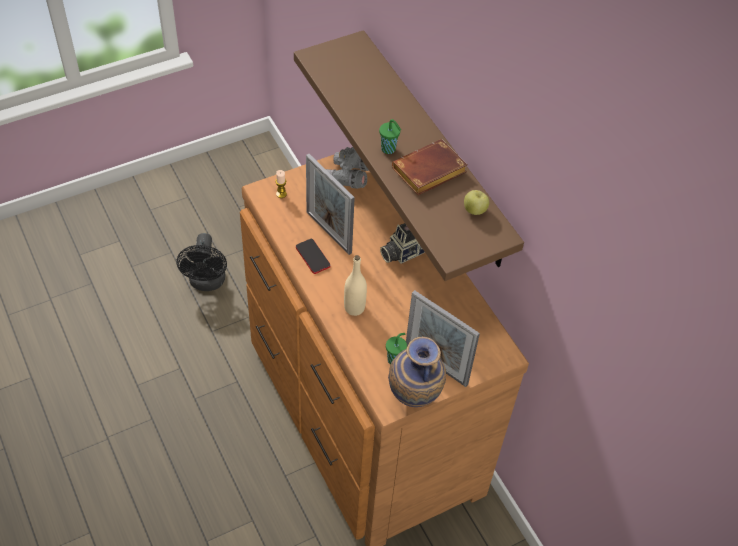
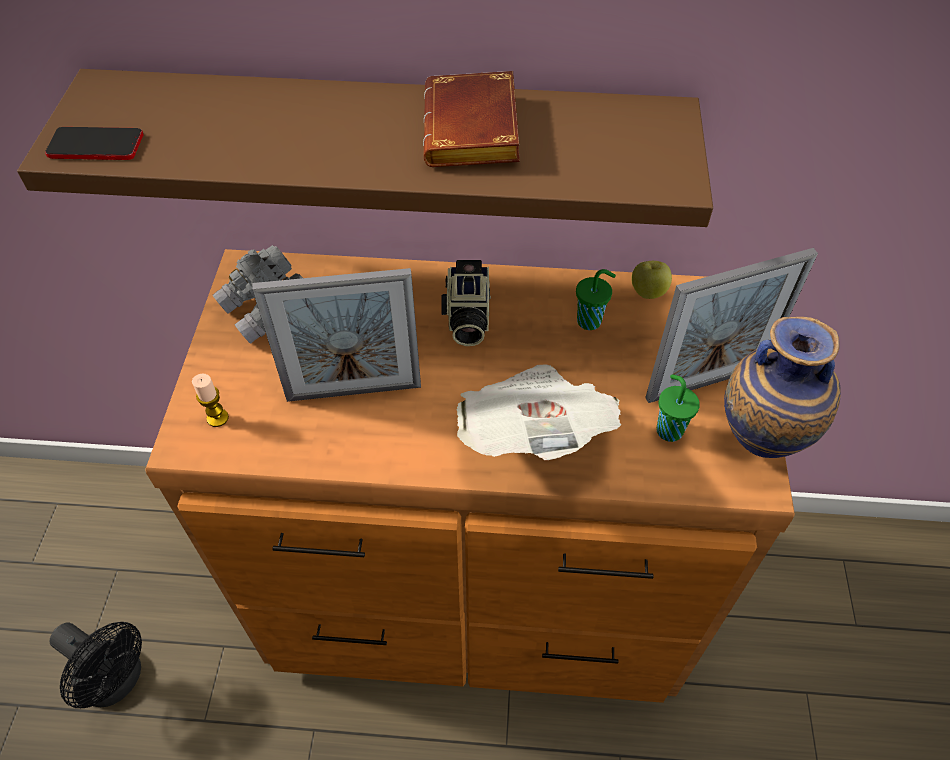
camera: 55 degrees left, 0 degrees up
phone [296,238,331,274] -> phone moved to [45,127,144,160]
beige bottle [344,255,367,316] -> newspaper [457,364,621,460]
green cup [379,119,401,154] -> green cup moved to [576,269,616,330]
apple [464,190,489,215] -> apple moved to [631,261,672,299]

